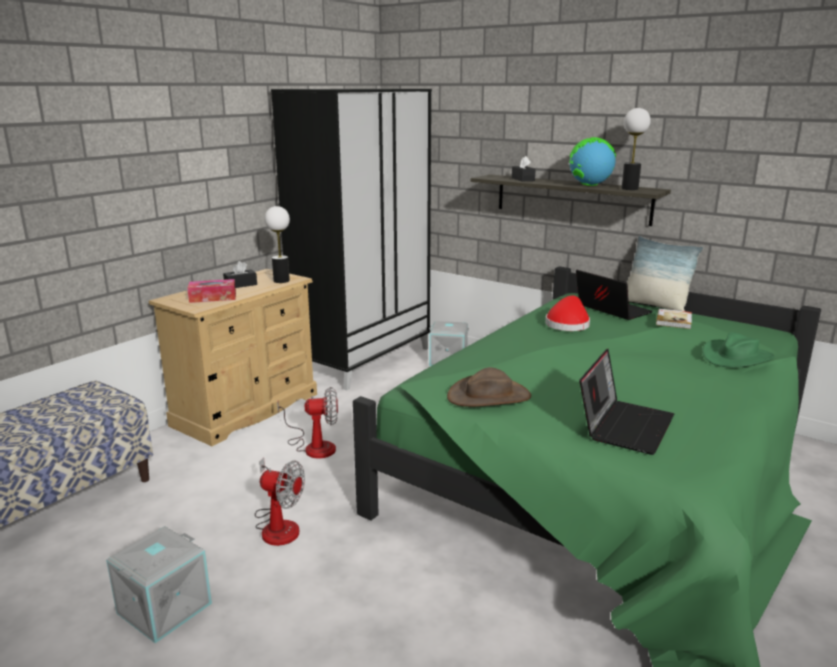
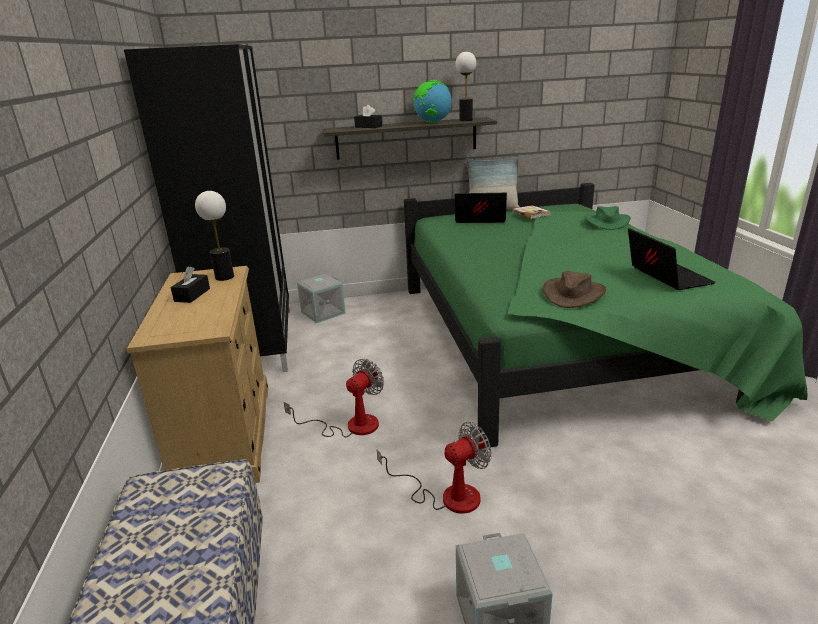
camera: 45 degrees left, 5 degrees up
tissue box [187,279,236,303] -> none
red hat [545,295,590,331] -> none

